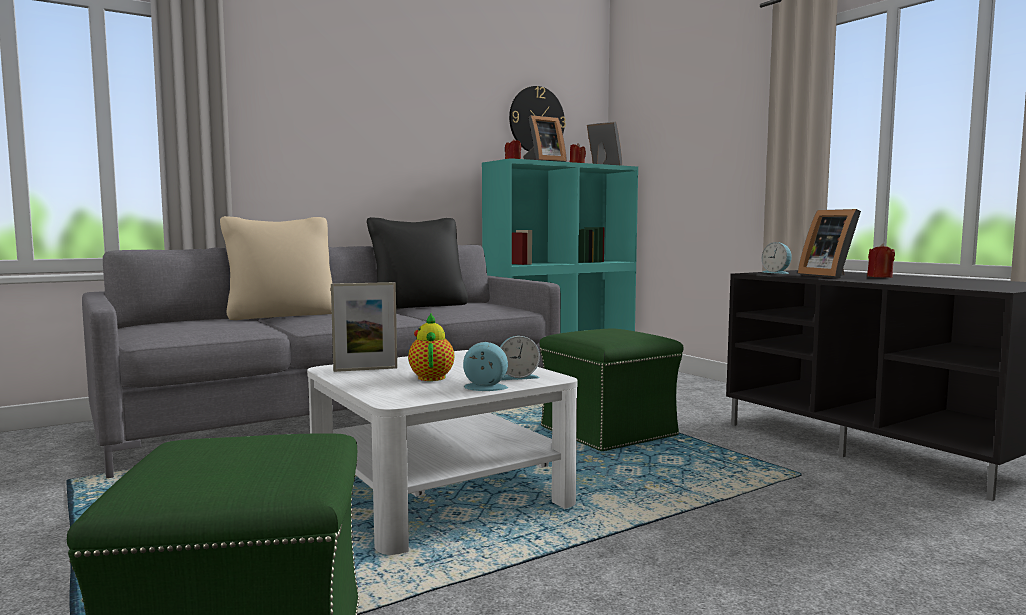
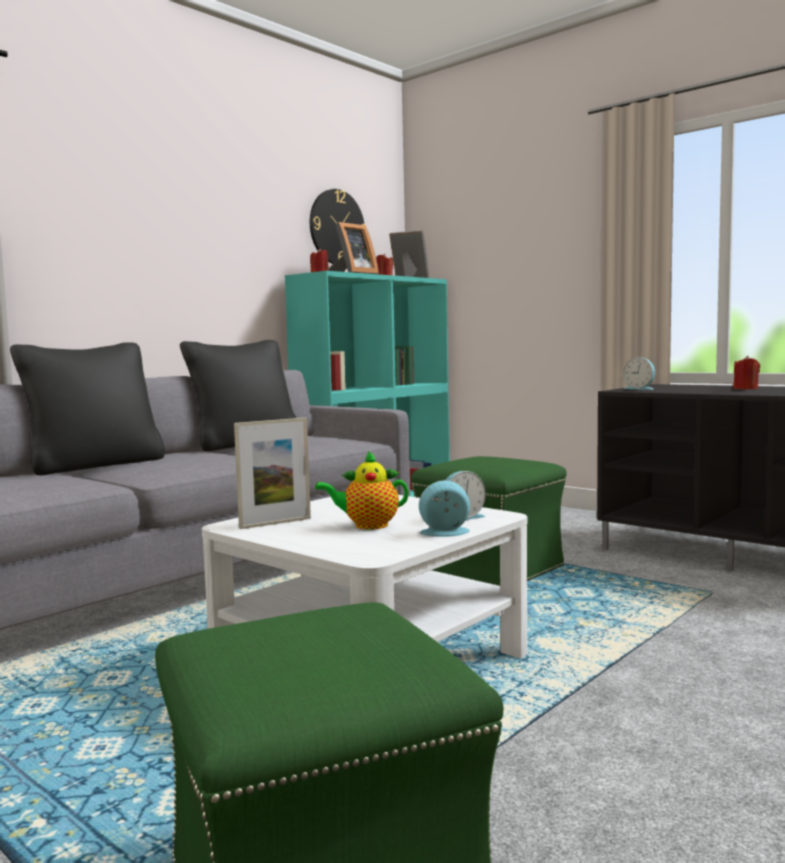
camera: 15 degrees left, 0 degrees up
beige pillow [220,216,333,320] -> black pillow [10,342,165,475]
teapot [408,313,454,381] -> teapot turned 75 degrees counterclockwise [315,451,409,530]
picture frame [798,209,861,278] -> none

